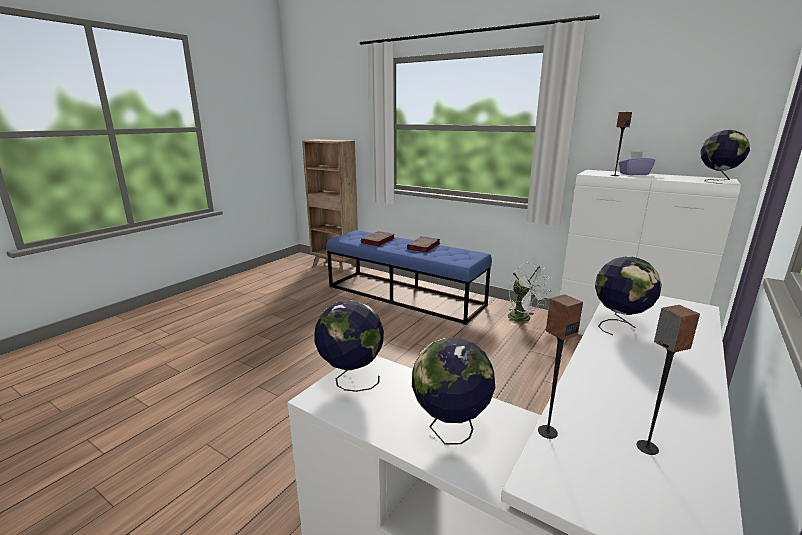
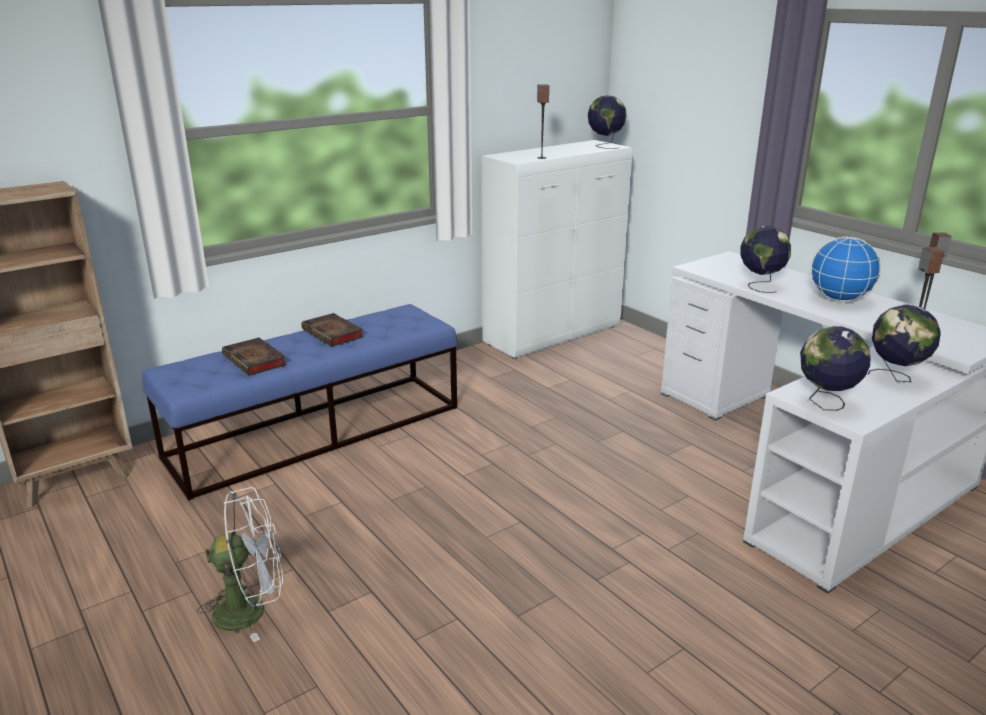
camera: 70 degrees left, 5 degrees up
white fan [508,262,551,325] -> white fan moved to [197,487,283,642]
purple tissue box [619,151,655,175] -> none
none -> globe [811,236,881,301]

